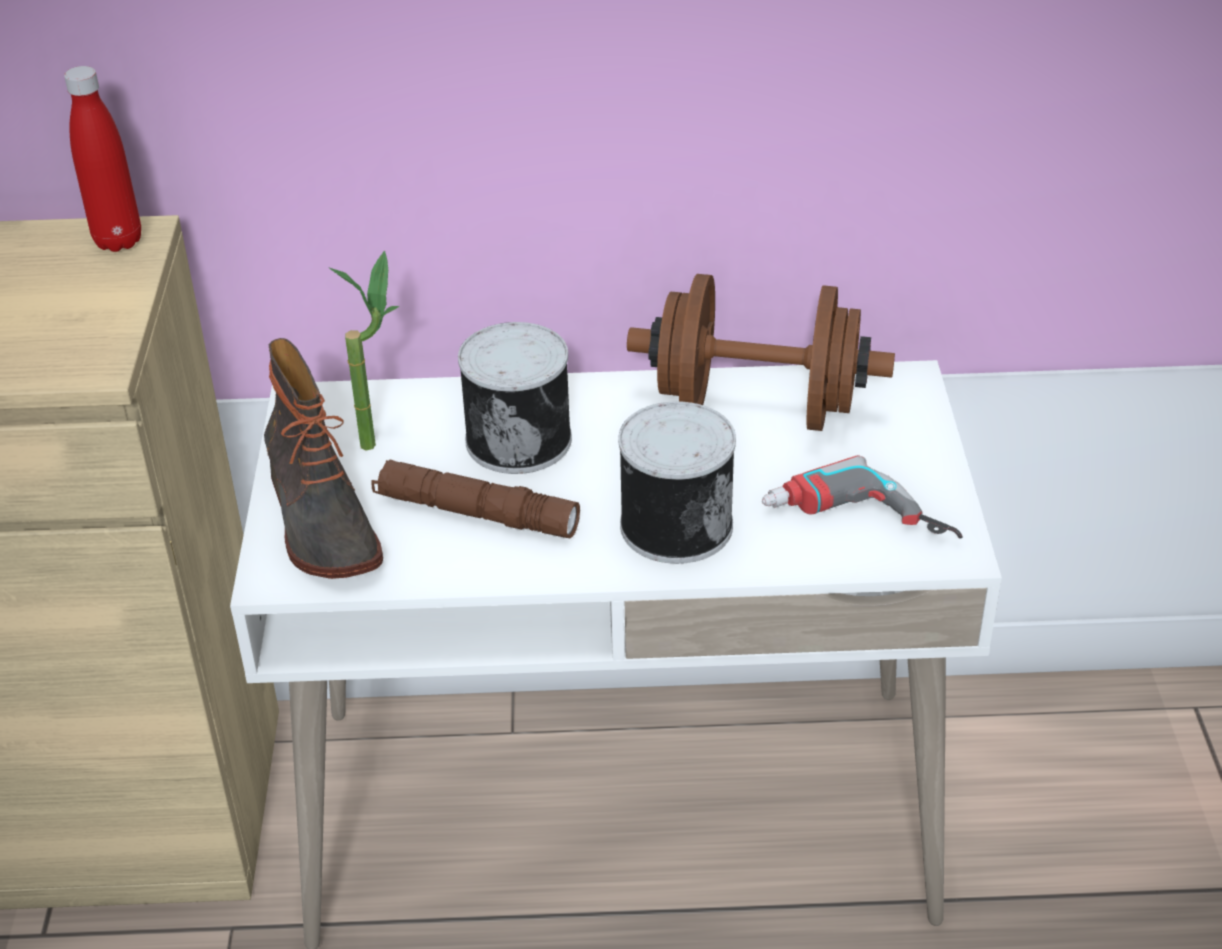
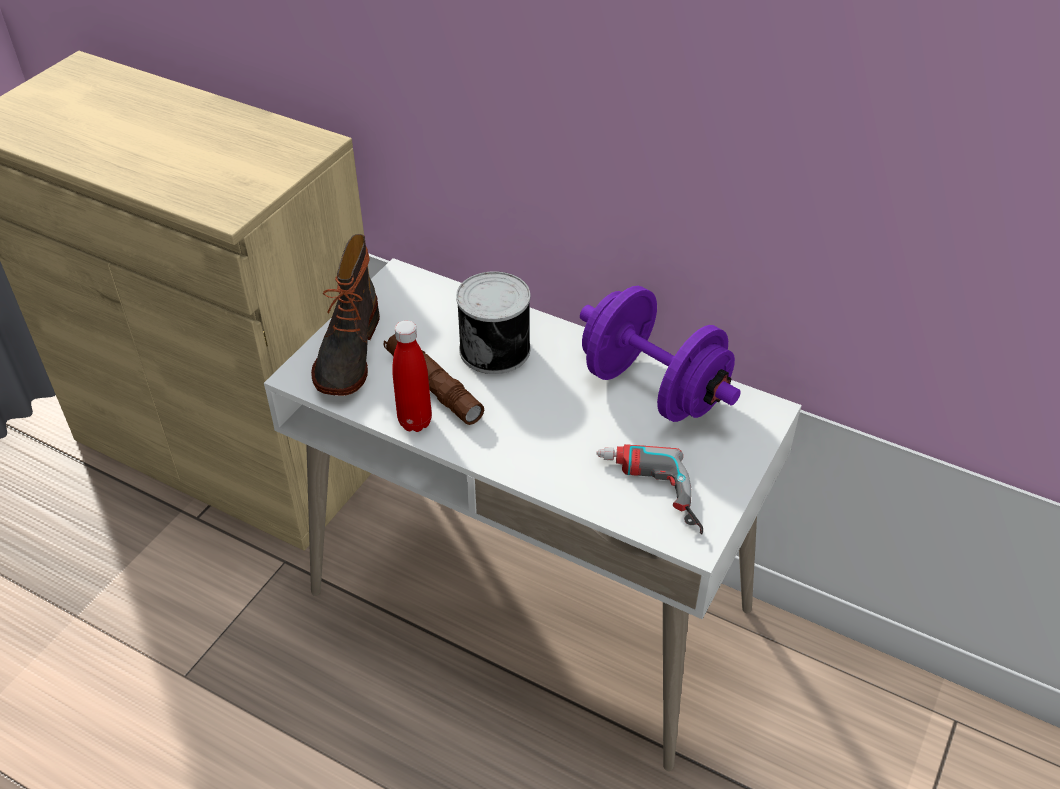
camera: 30 degrees right, 5 degrees up
red bottle [64,66,141,252] -> red bottle moved to [392,321,432,432]
potted plant [329,251,399,451] -> none
can [618,401,736,564] -> none
brown dumbbell [627,274,895,431] -> purple dumbbell [580,286,741,422]

